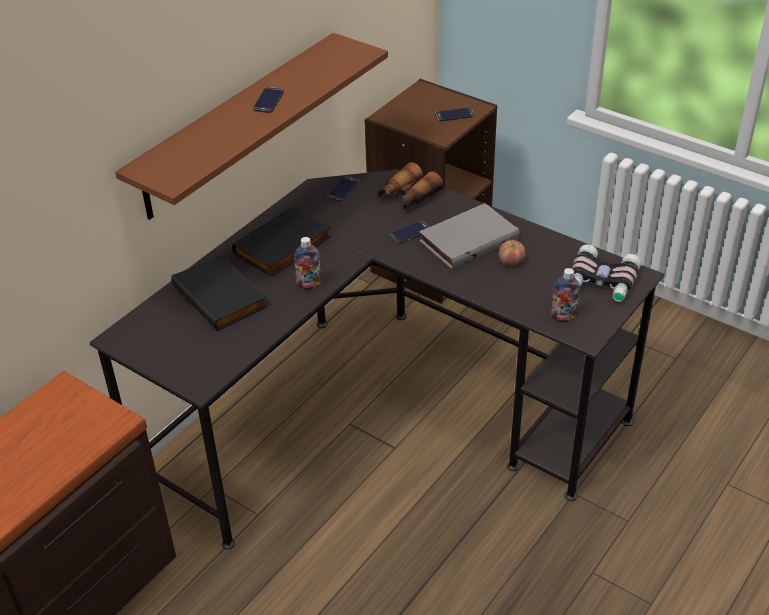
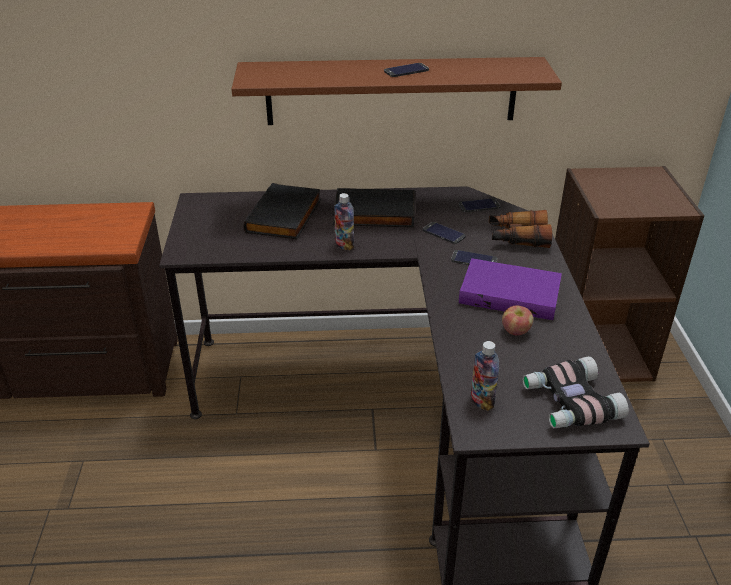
camera: 50 degrees right, 5 degrees down
grey book [419,203,519,269] -> purple book [459,258,562,320]
phone [435,107,474,122] -> phone moved to [423,222,466,244]

